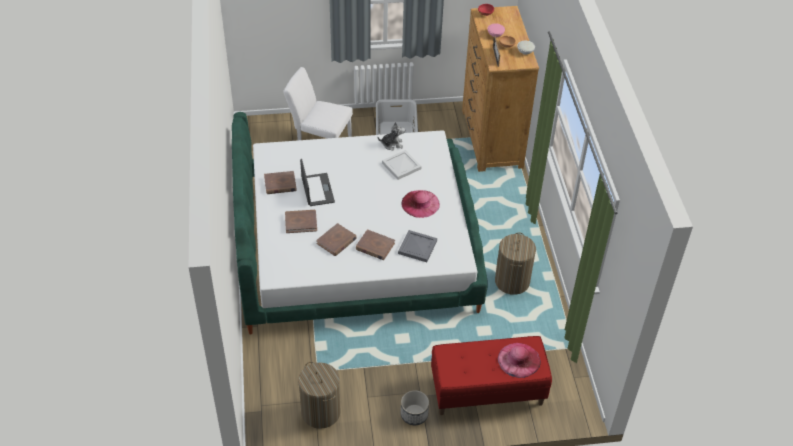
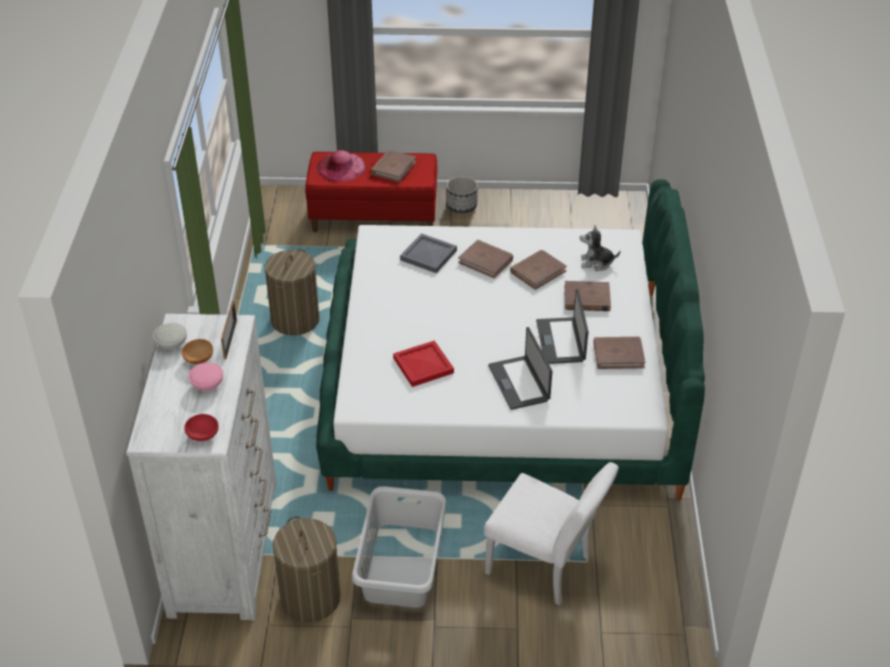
camera: 170 degrees left, 5 degrees down
laundry basket [298,362,341,429] -> laundry basket moved to [272,516,341,622]
plush toy [378,122,405,150] -> plush toy moved to [580,225,621,271]
white tray [382,150,422,180] -> red tray [393,340,454,387]
pink hat [402,190,440,218] -> none
brown dresser [462,6,539,172] -> white dresser [126,314,276,620]
none -> brown book [370,150,416,182]
none -> laptop [488,327,552,410]

